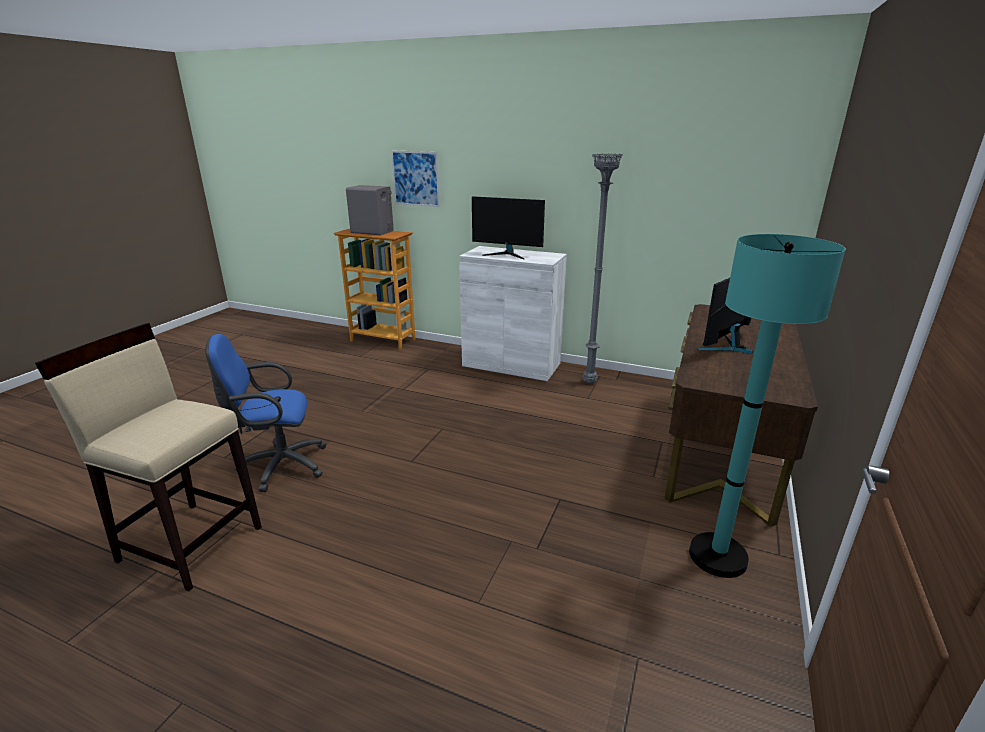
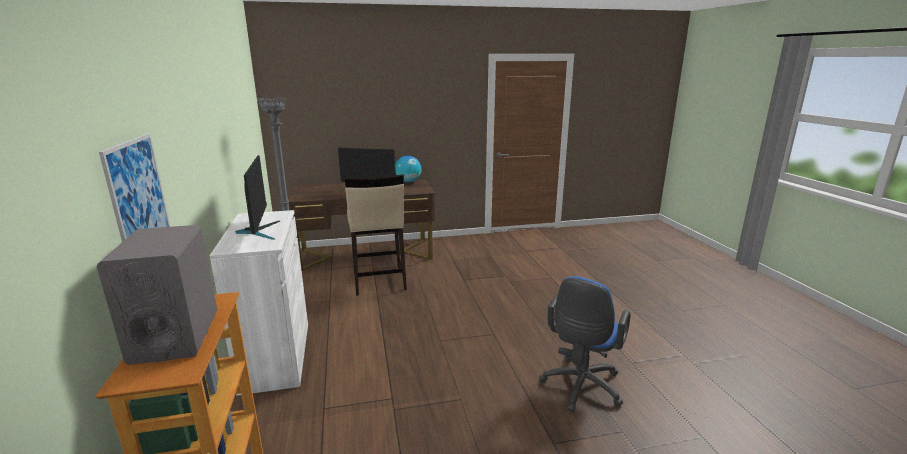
camera: 125 degrees left, 5 degrees down
beige stool [35,323,262,591] -> beige stool moved to [345,175,407,296]
blue office chair [205,334,327,492] -> blue office chair turned 75 degrees clockwise [539,276,630,412]
turquoise floor lamp [689,234,846,578] -> none
none -> globe [395,156,421,183]

